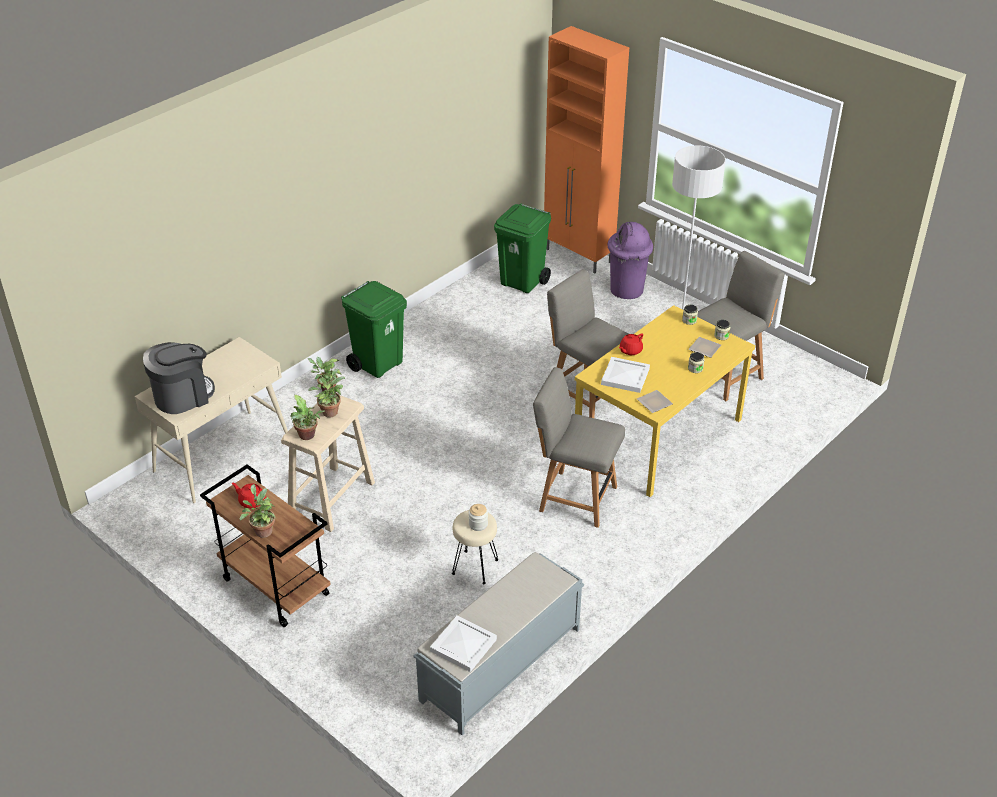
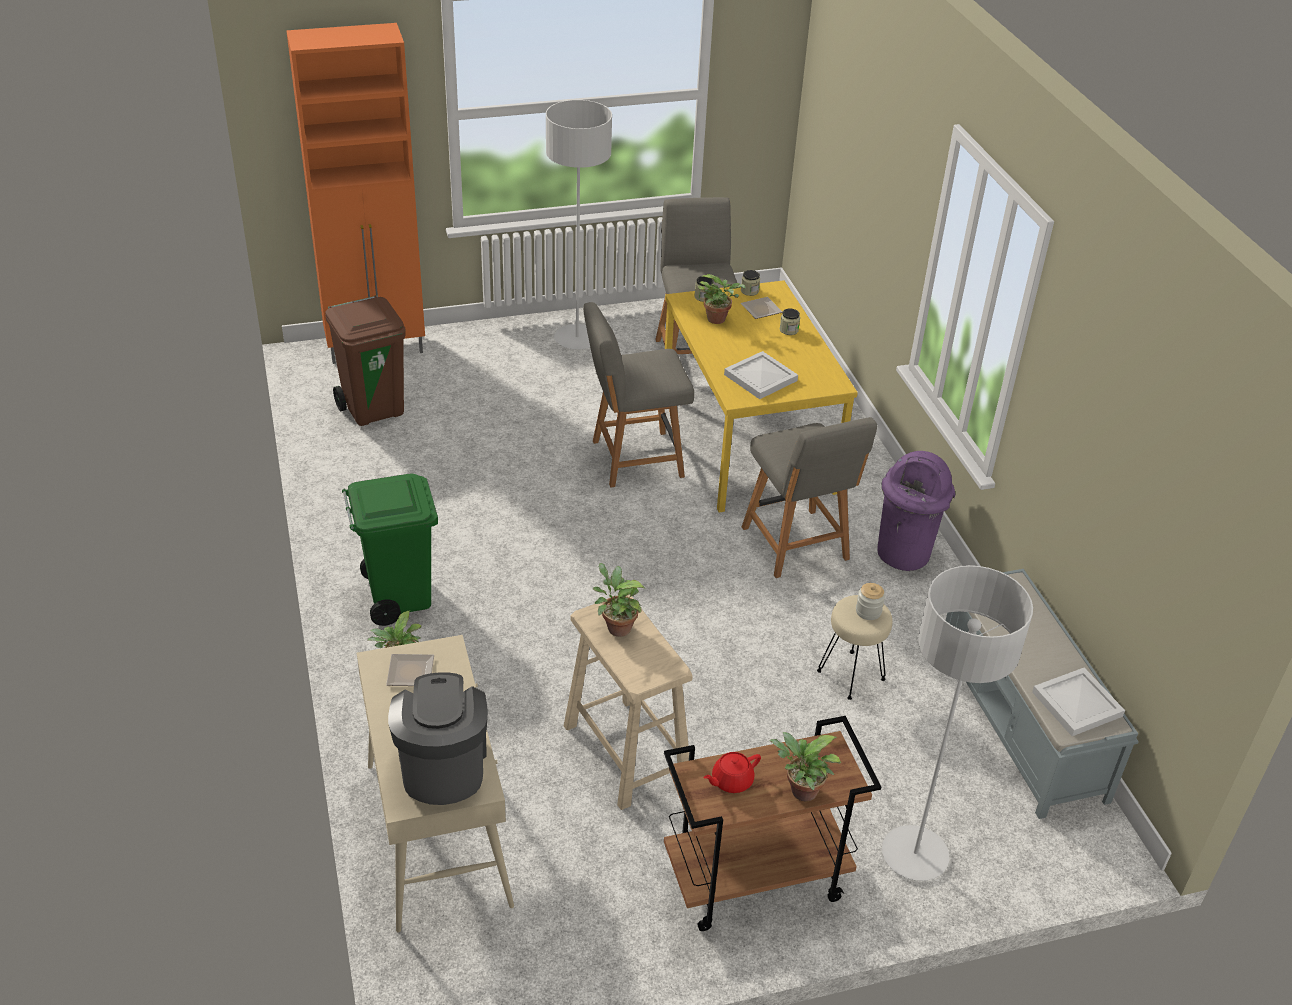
camera: 60 degrees left, 0 degrees up
potted plant [290,395,325,440] -> potted plant moved to [698,274,746,324]
green trash can [494,203,551,293] -> brown trash can [325,295,406,426]
grey chair [533,367,625,528] -> grey chair turned 75 degrees counterclockwise [742,417,877,578]
purple trash can [607,222,653,299] -> purple trash can moved to [877,451,955,571]
red teapot [619,333,643,355] -> none
plate [637,390,673,413] -> plate moved to [386,654,434,686]
none -> grey floor lamp [882,565,1033,881]

